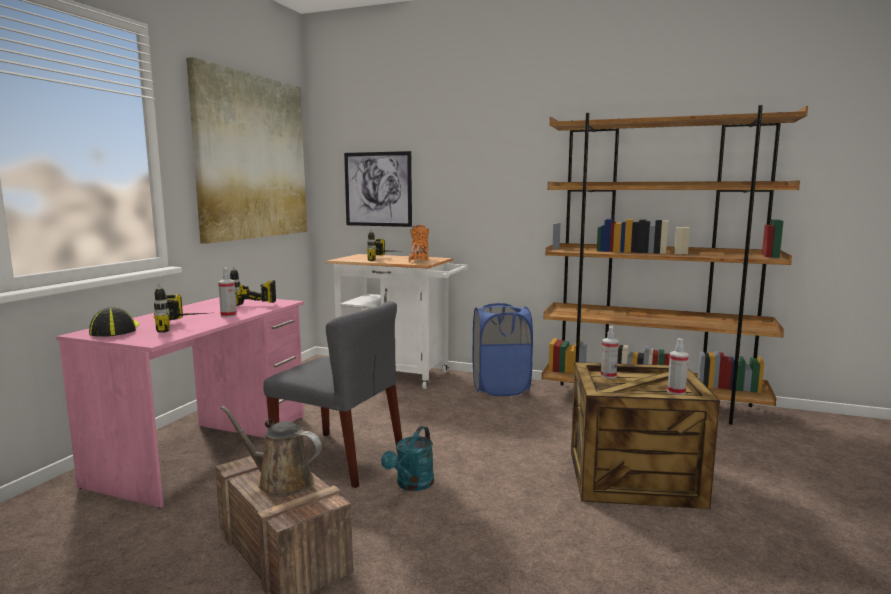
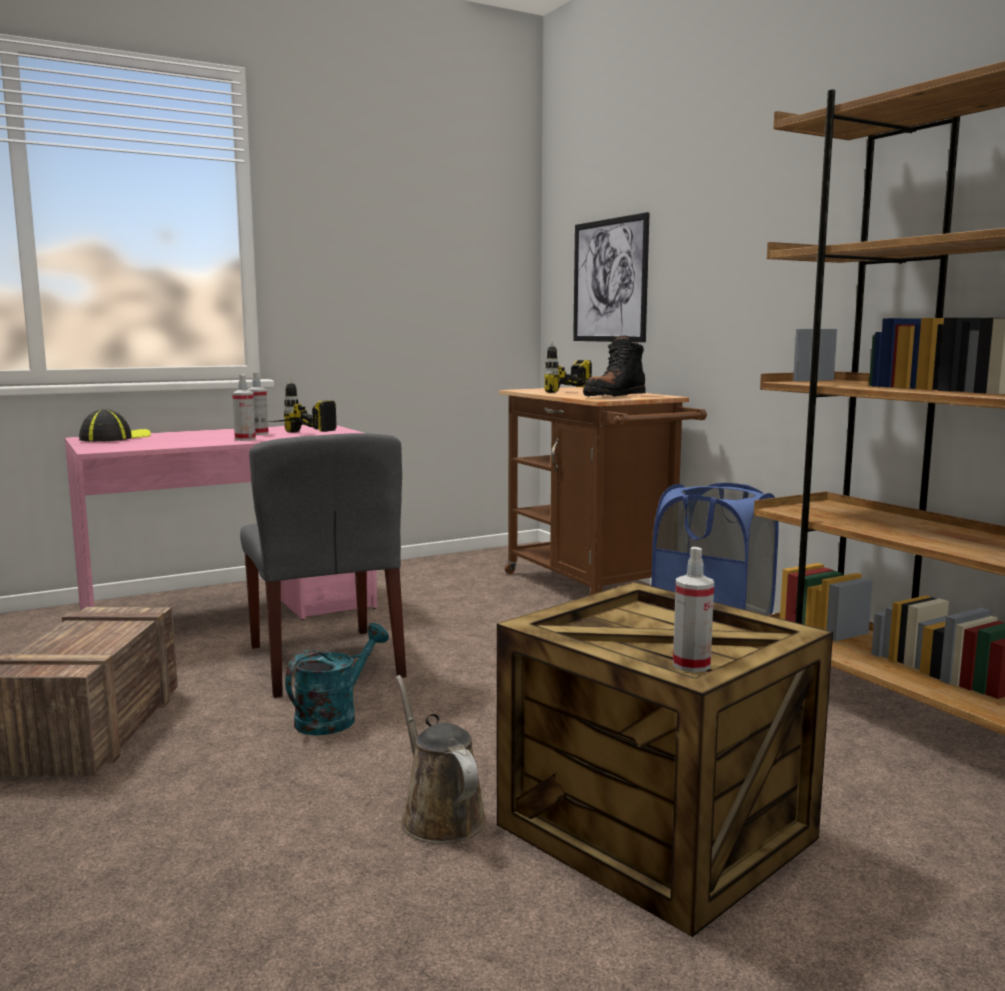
camera: 40 degrees right, 0 degrees up
power drill [154,284,207,333] -> none
picture [186,57,307,244] -> none
brown watering can [221,406,322,497] -> brown watering can moved to [396,675,486,844]
white cart [327,254,468,389] -> brown cart [499,387,707,595]
turquoise watering can [381,426,434,491] -> turquoise watering can turned 150 degrees clockwise [285,623,389,735]
orange boot [408,225,429,262] -> black boot [583,336,645,397]
spray bottle [601,326,618,379] -> spray bottle moved to [248,372,269,435]

